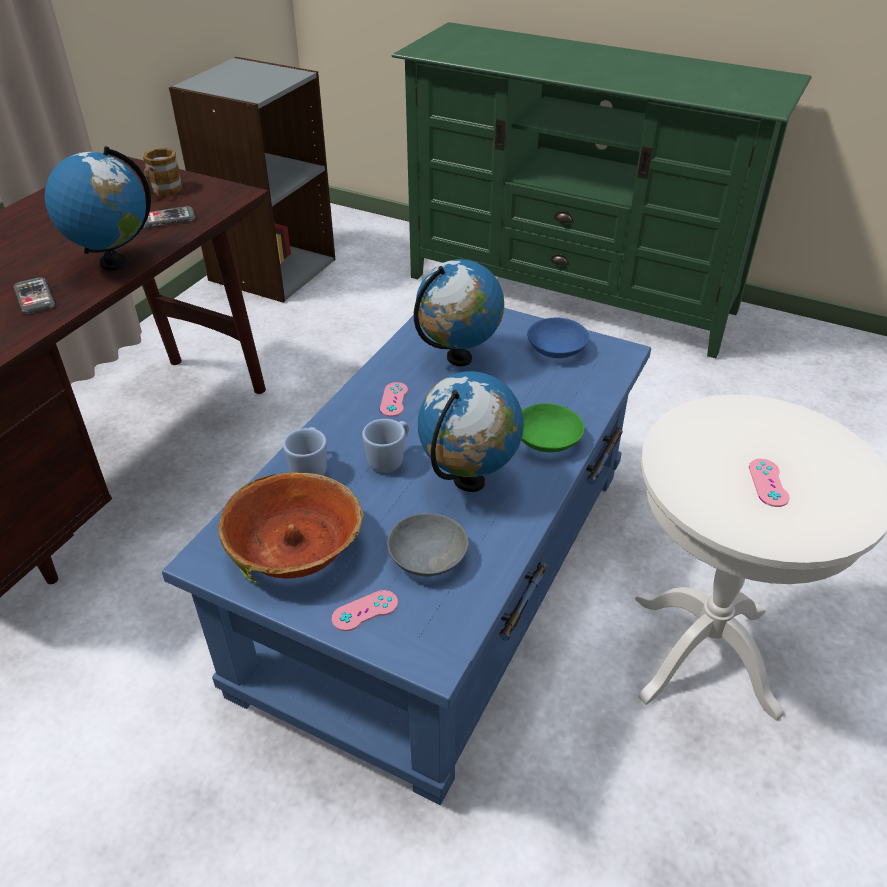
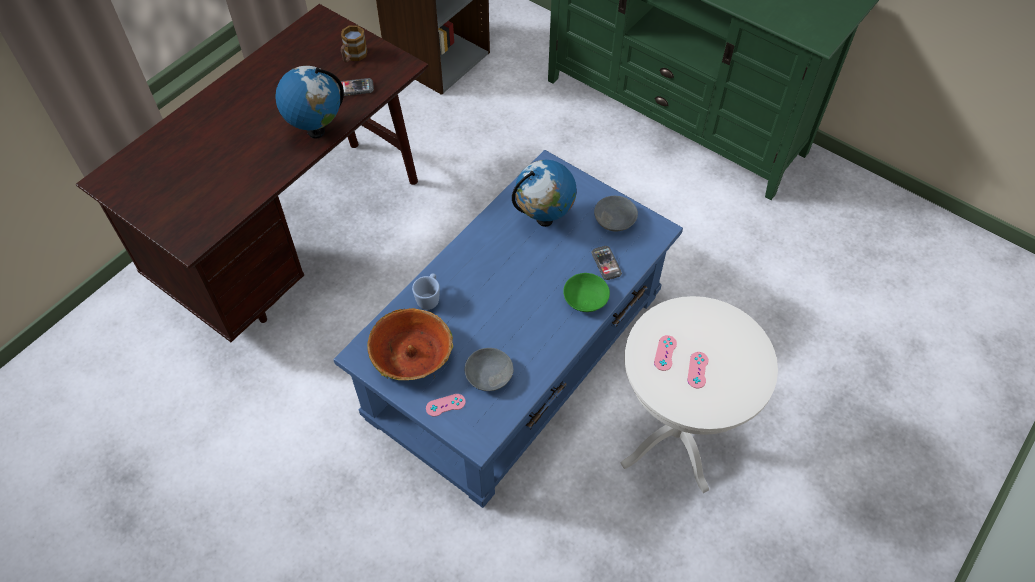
camera: 10 degrees right, 15 degrees up
phone [14,277,55,314] -> phone moved to [591,246,622,280]
blue mug [362,419,409,473] -> none
pink game controller [380,382,408,417] -> pink game controller moved to [654,335,677,371]
globe [418,371,524,492] -> none
blue bowl [527,318,589,358] -> grey bowl [594,196,638,232]

